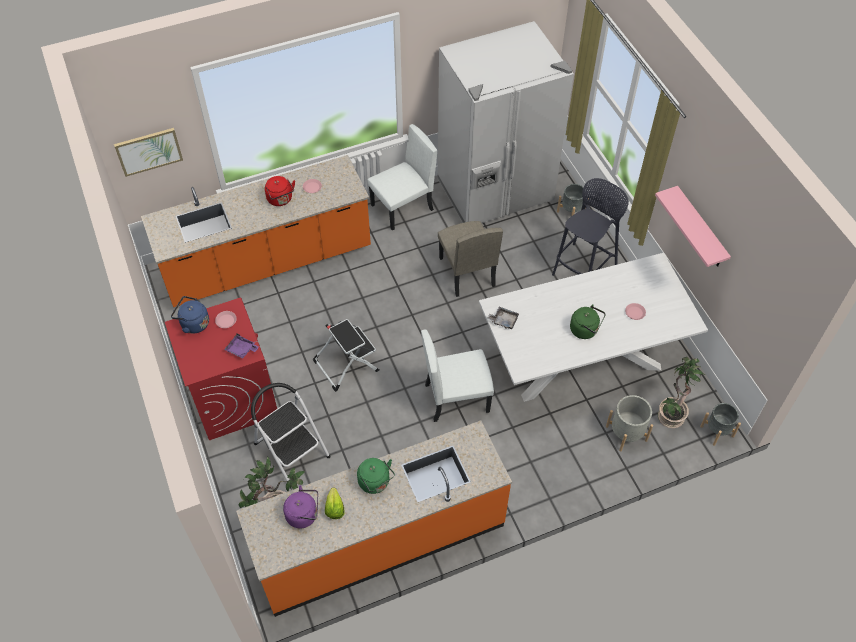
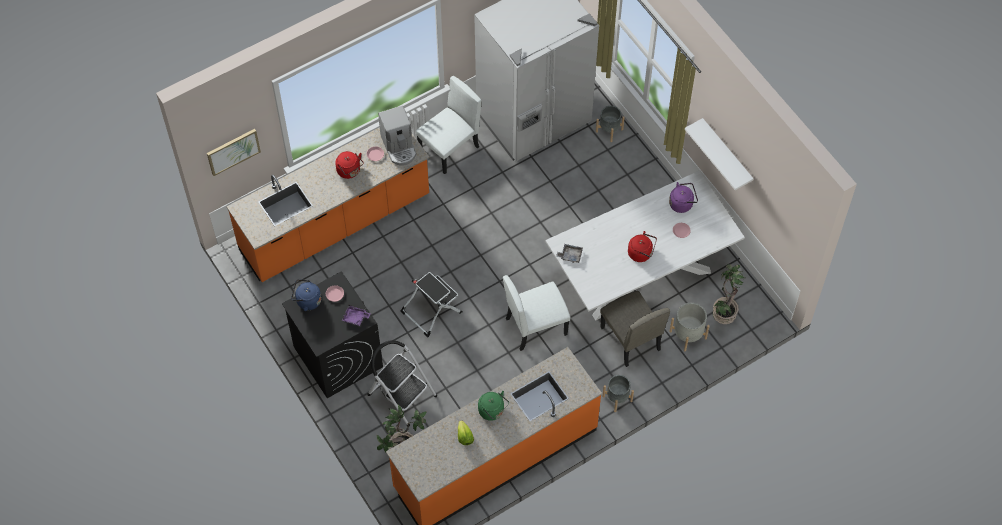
camera: 10 degrees left, 5 degrees up
red washing machine [165,298,277,440] -> black washing machine [282,271,383,398]
purple kettle [283,485,318,528] -> purple kettle moved to [669,182,698,213]
beige chair [438,221,503,297] -> beige chair moved to [600,291,670,367]
grey stool [552,178,629,276] -> none
green kettle [570,304,606,339] -> red kettle [628,231,657,262]
pink shelf [655,186,731,267] -> white shelf [685,118,754,190]
grey planter [700,403,741,446] -> grey planter moved to [602,375,634,412]
none -> coffee machine [378,105,416,166]

